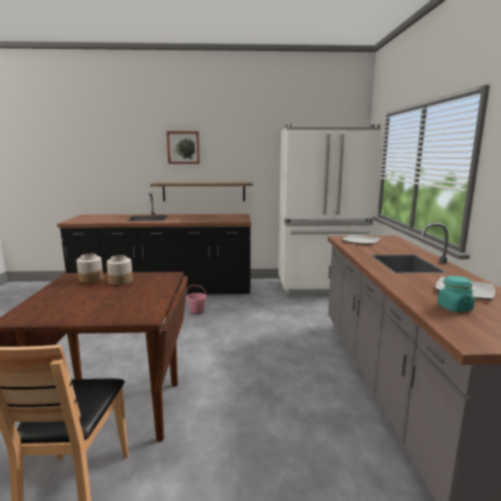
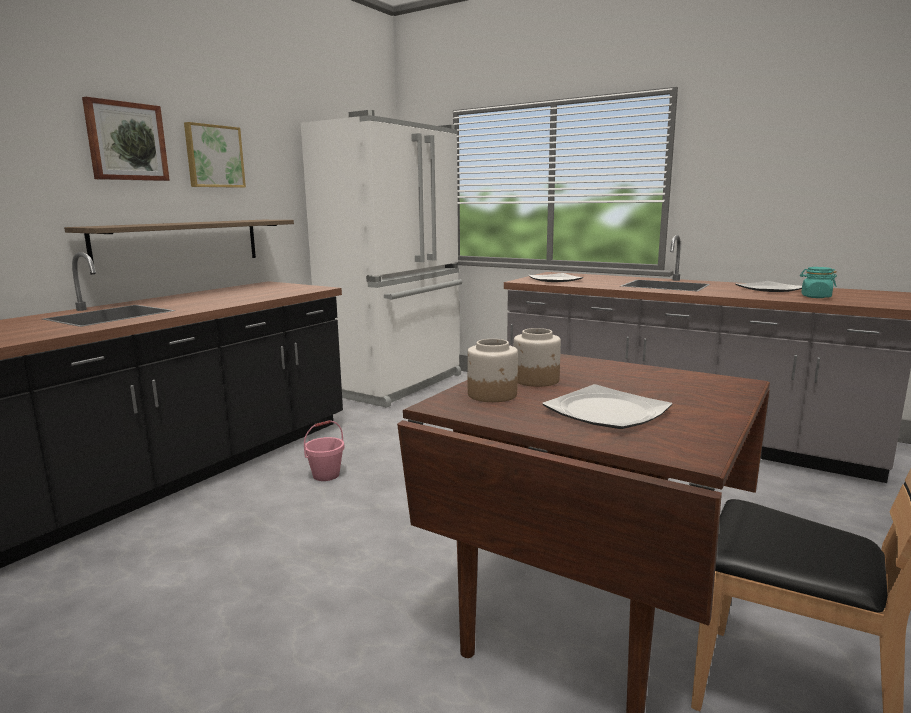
camera: 55 degrees left, 0 degrees up
none -> picture [184,122,246,188]
none -> plate [542,384,672,429]

